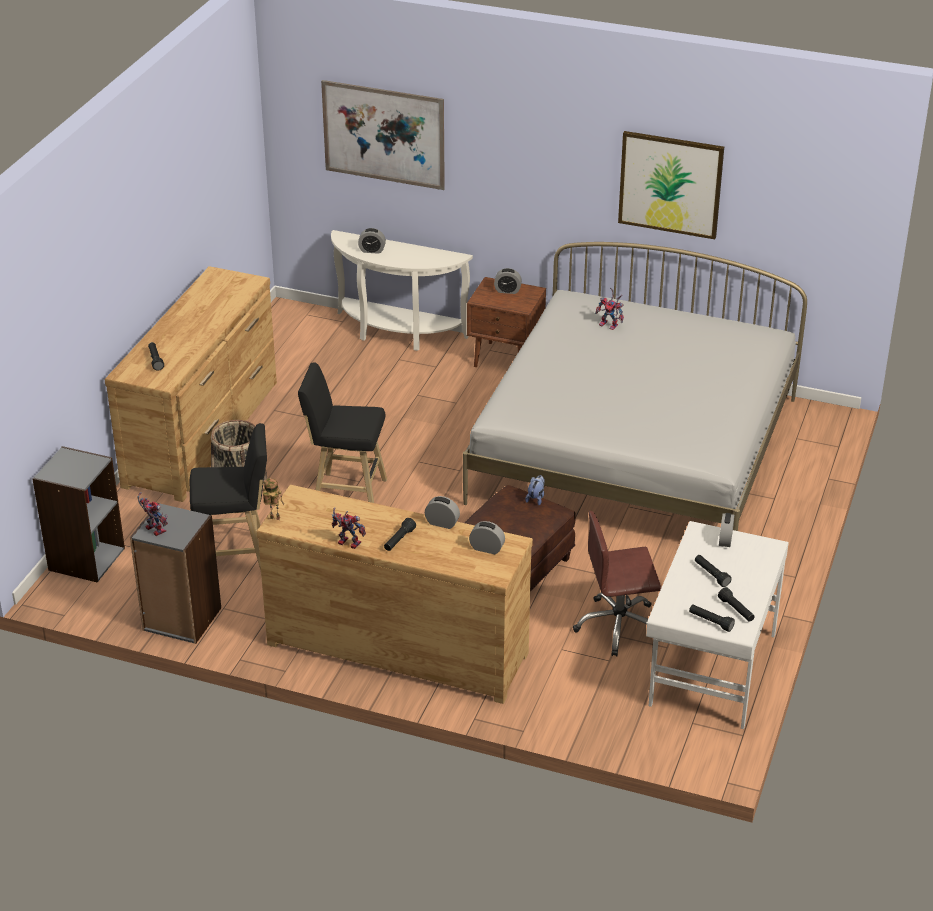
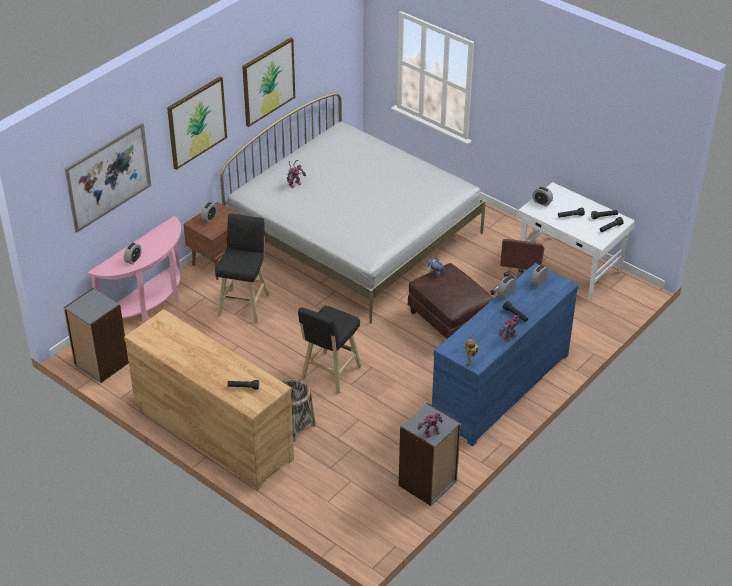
camera: 70 degrees left, 5 degrees up
grey bookcase [32,446,125,583] -> grey bookcase moved to [64,288,129,383]
black stool [189,423,267,570] -> black stool moved to [215,213,270,323]
brown dresser [256,485,533,704] -> blue dresser [432,263,579,446]
white console table [331,230,473,351] -> pink console table [88,216,181,323]
none -> picture [167,76,227,170]

